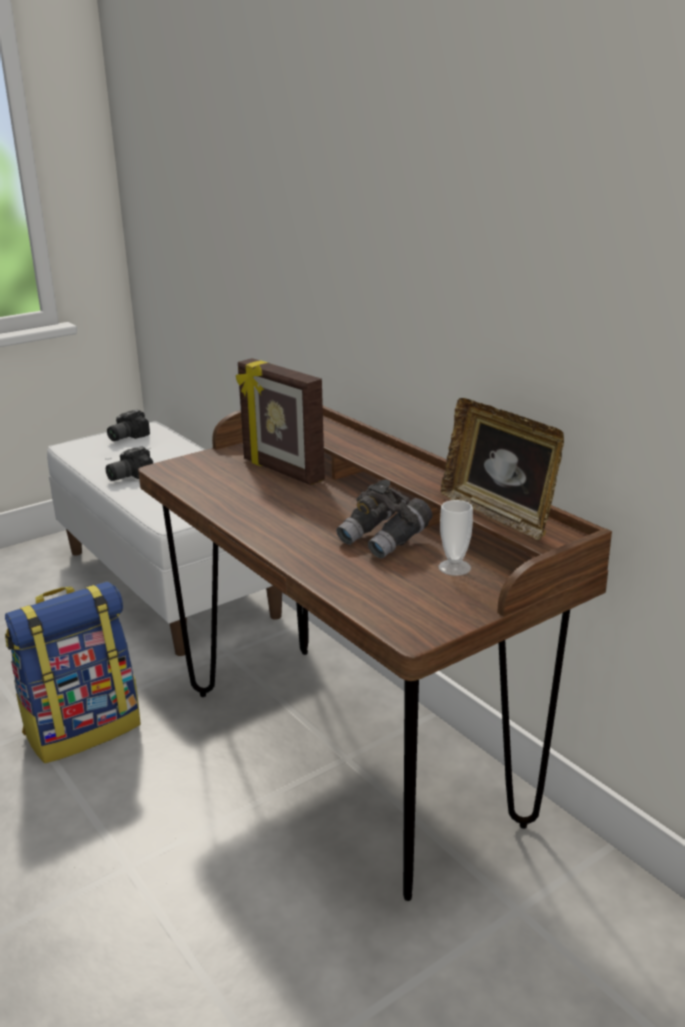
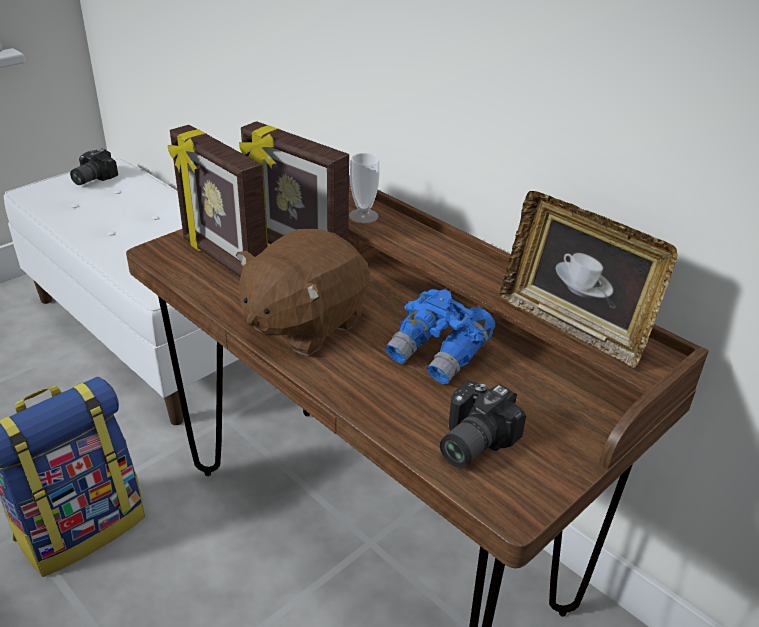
camera: 10 degrees left, 10 degrees up
camera [106,446,153,481] -> camera moved to [440,381,526,467]
grey binoculars [336,479,432,559] -> blue binoculars [385,289,495,384]
cup [438,500,473,576] -> cup moved to [349,153,380,223]
none -> picture frame [168,125,267,277]
none -> brown plush toy [236,229,370,355]

